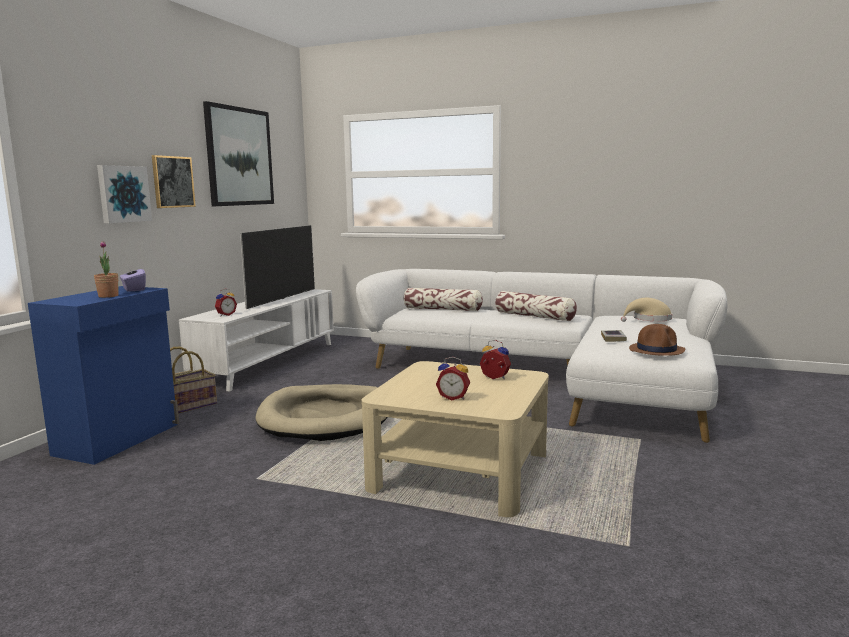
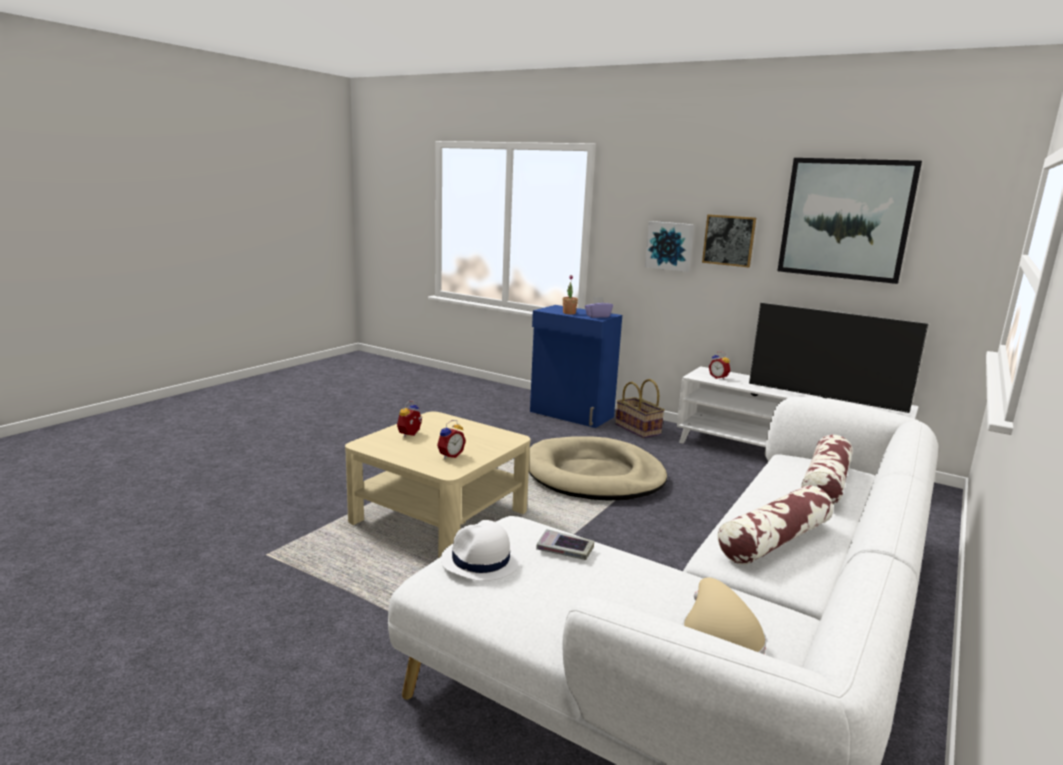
camera: 100 degrees right, 5 degrees up
brown hat [629,324,685,356] -> white hat [441,520,521,581]

